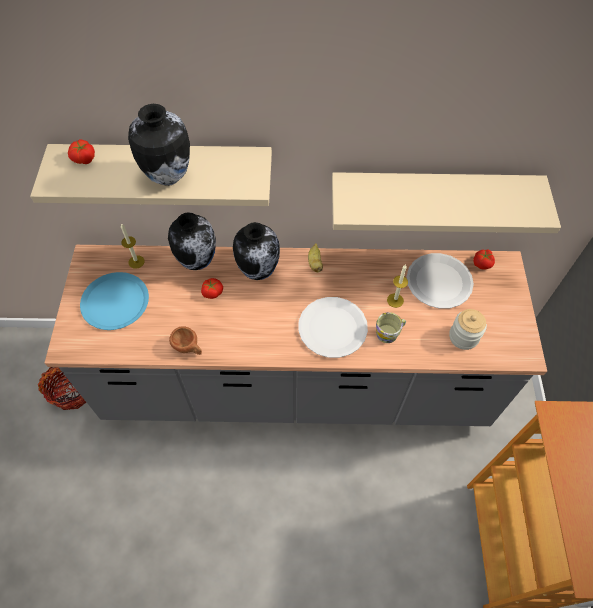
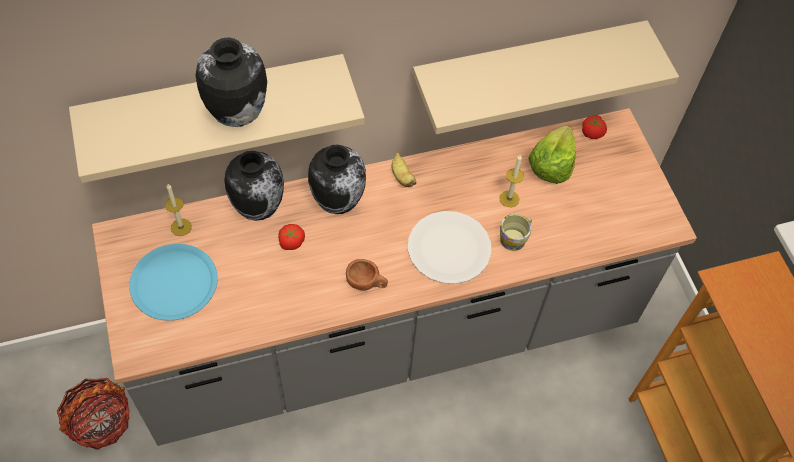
camera: 20 degrees left, 0 degrees up
tomato [68,139,95,164] -> none
brown cup [169,326,202,355] -> brown cup moved to [346,259,388,291]
white plate [407,253,474,309] -> lettuce [528,126,576,184]
jar [449,309,487,350] -> none

